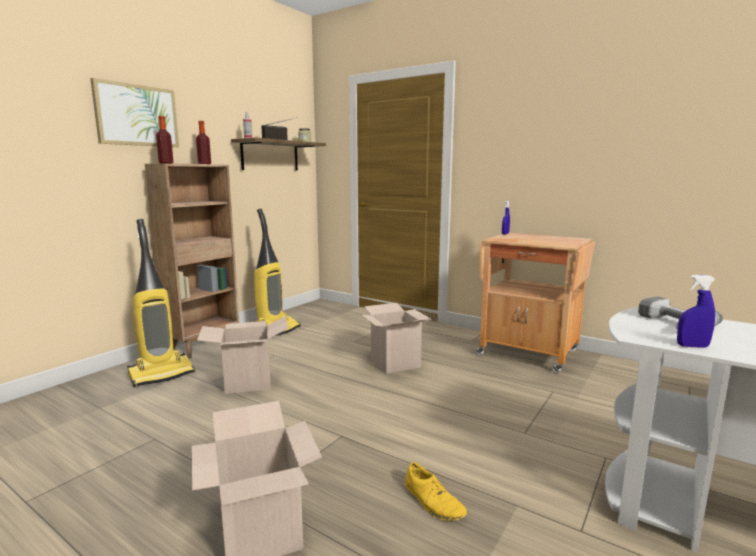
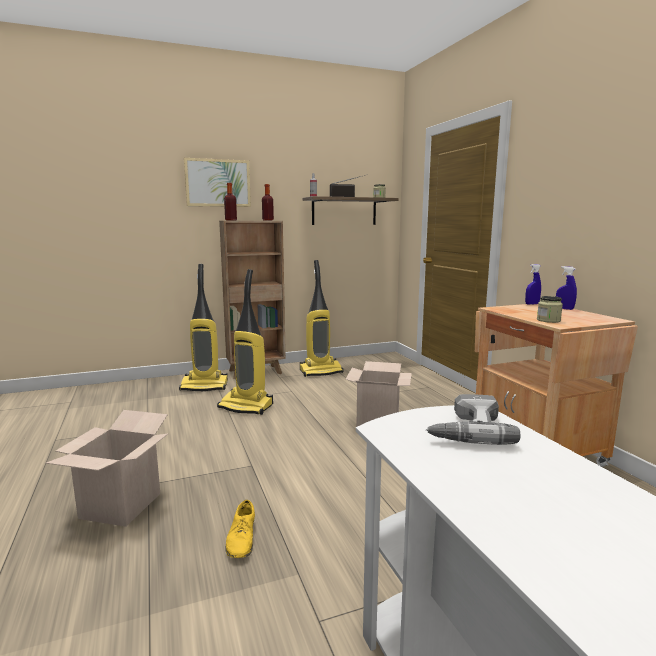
camera: 35 degrees right, 0 degrees up
cardboard box [197,316,288,394] -> vacuum cleaner [217,269,273,415]
blue spray bottle [677,275,716,348] -> blue spray bottle moved to [556,266,577,310]
none -> jar [537,296,563,323]

